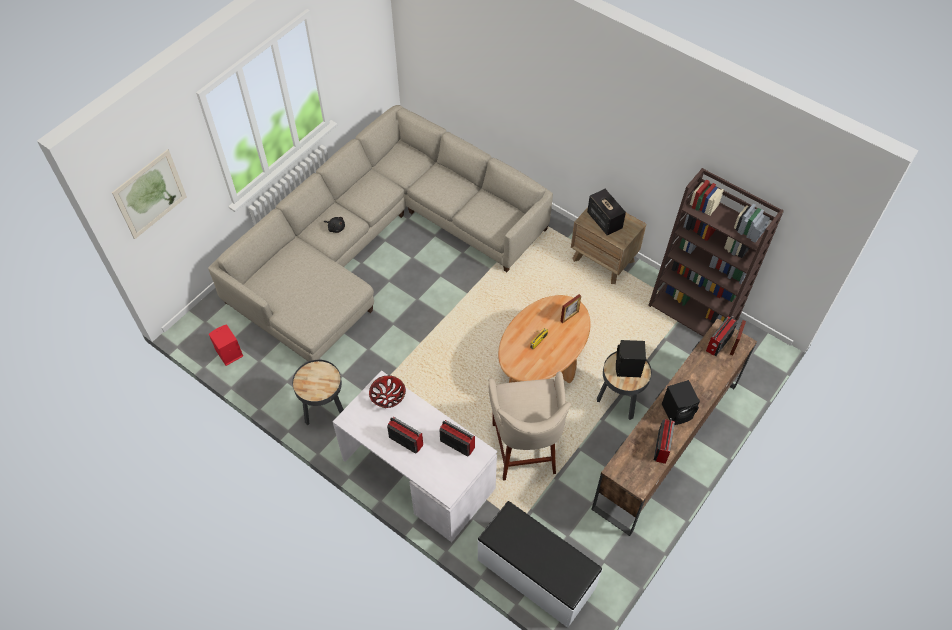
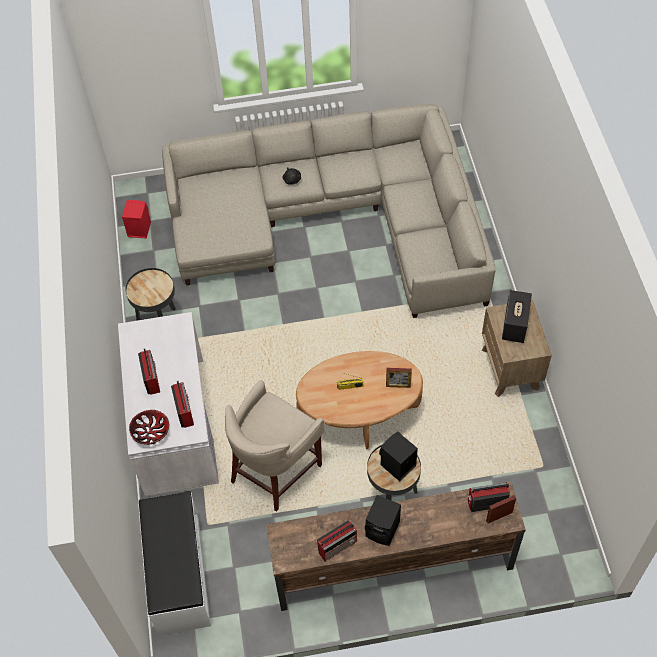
camera: 45 degrees right, 0 degrees up
picture [112,149,187,239] -> none
bowl [369,375,406,408] -> bowl moved to [129,410,169,445]
brown bookcase [648,168,784,337] -> none

